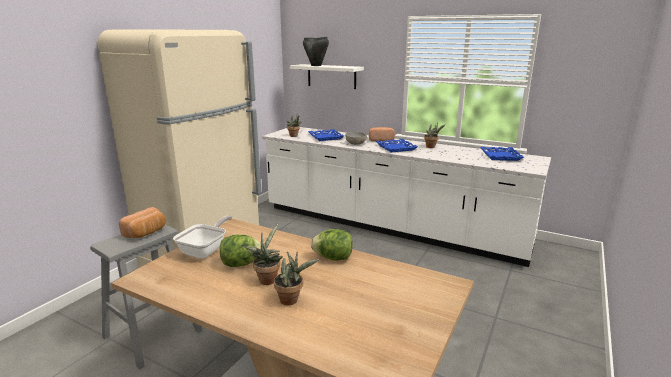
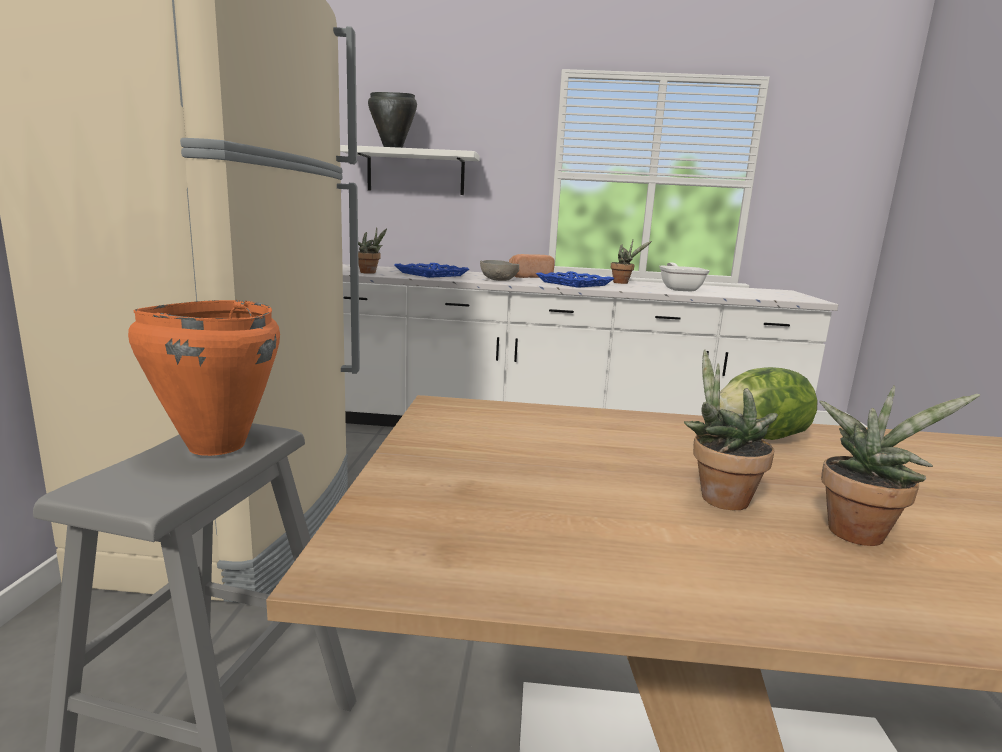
camera: 25 degrees left, 5 degrees down
bread [119,207,166,238] -> orange cooking pot [128,300,280,456]
frying pan [173,215,232,259] -> frying pan moved to [659,263,710,292]
lettuce [220,234,261,267] -> none
blue tray [480,147,524,161] -> none

